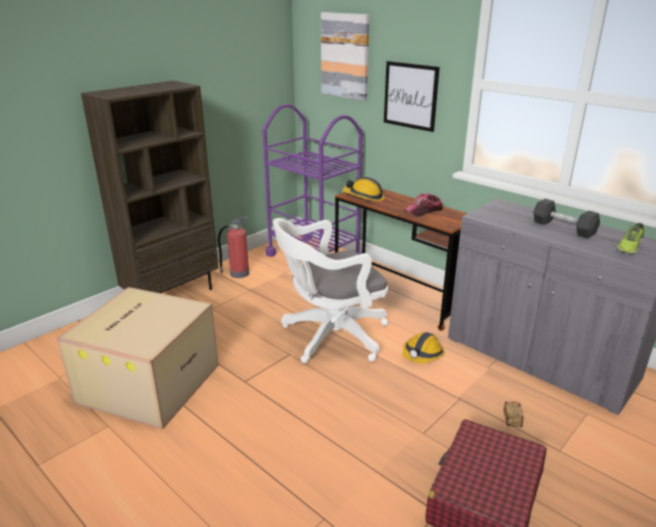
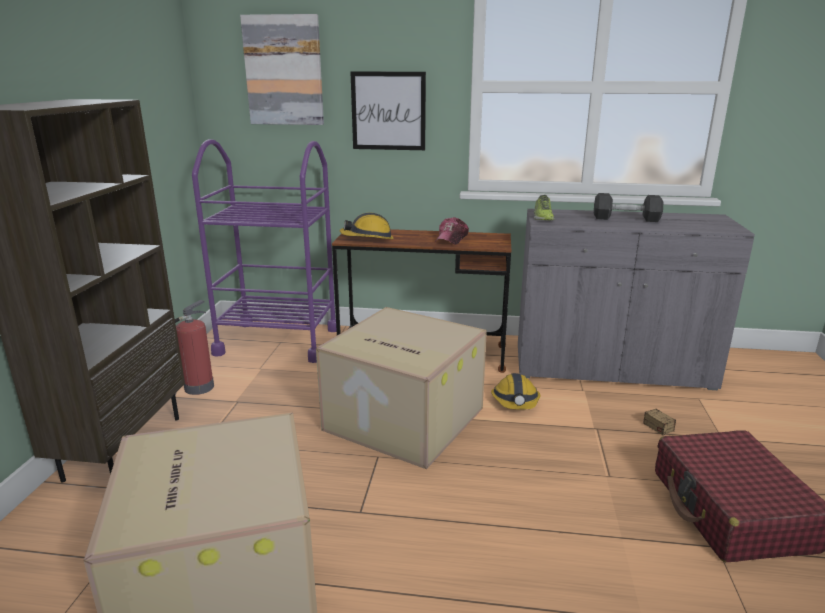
camera: 35 degrees left, 5 degrees down
white office chair [273,218,388,363] -> cardboard box [316,307,487,469]
shoe [617,223,644,254] -> shoe moved to [534,195,554,220]

